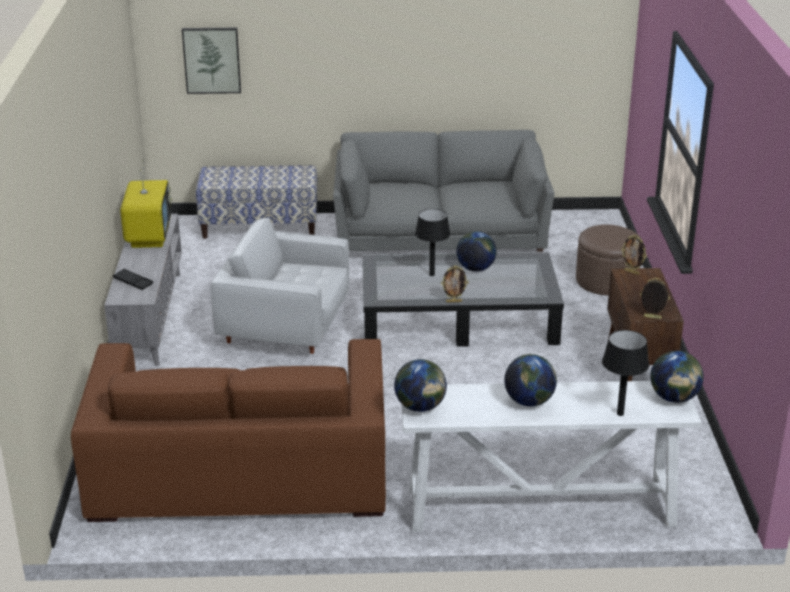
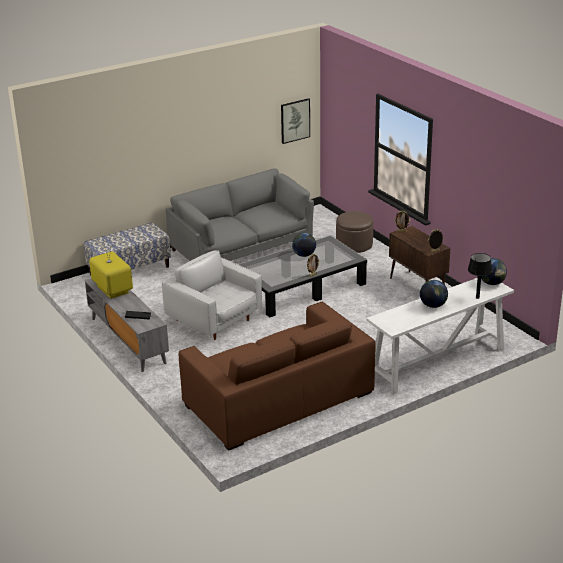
camera: 30 degrees left, 0 degrees up
picture [182,28,241,94] -> picture moved to [281,98,310,144]
white armchair [211,217,349,354] -> white armchair turned 60 degrees clockwise [162,250,262,340]
globe [394,359,447,412] -> none
black table lamp [415,209,450,276] -> none

